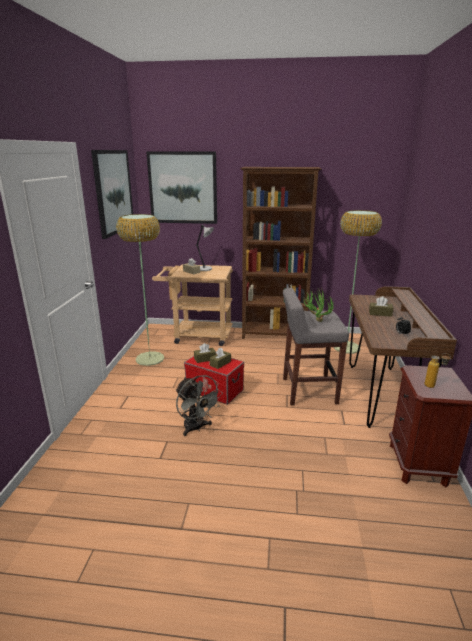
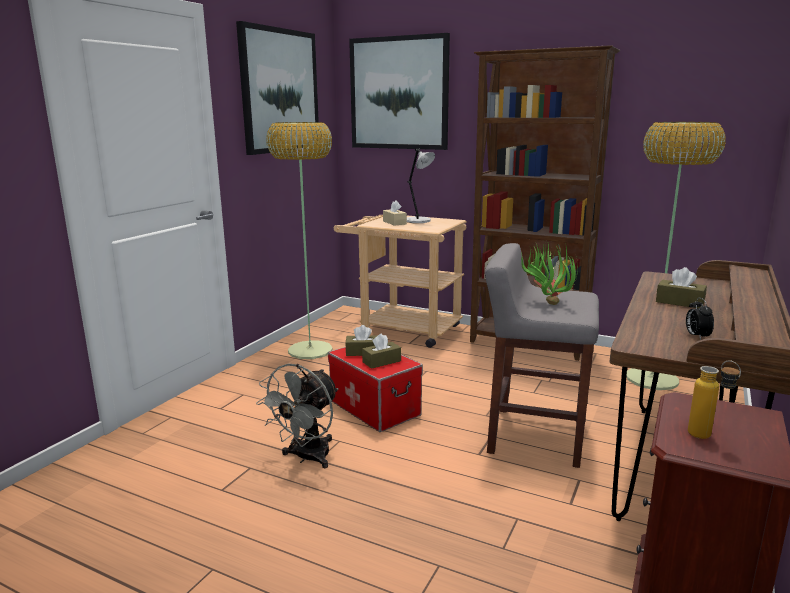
camera: 20 degrees right, 5 degrees down
grey fan [176,375,223,436] -> grey fan turned 45 degrees clockwise [256,363,339,468]

